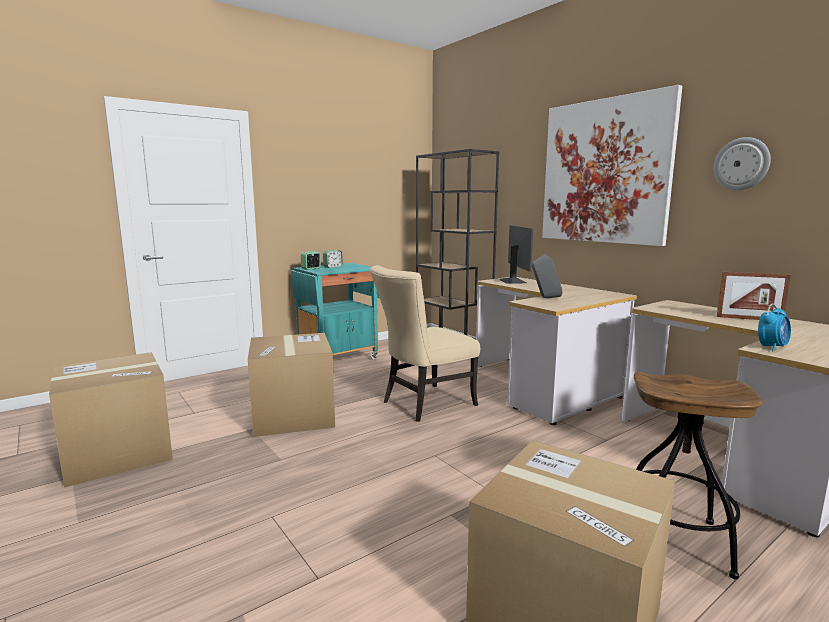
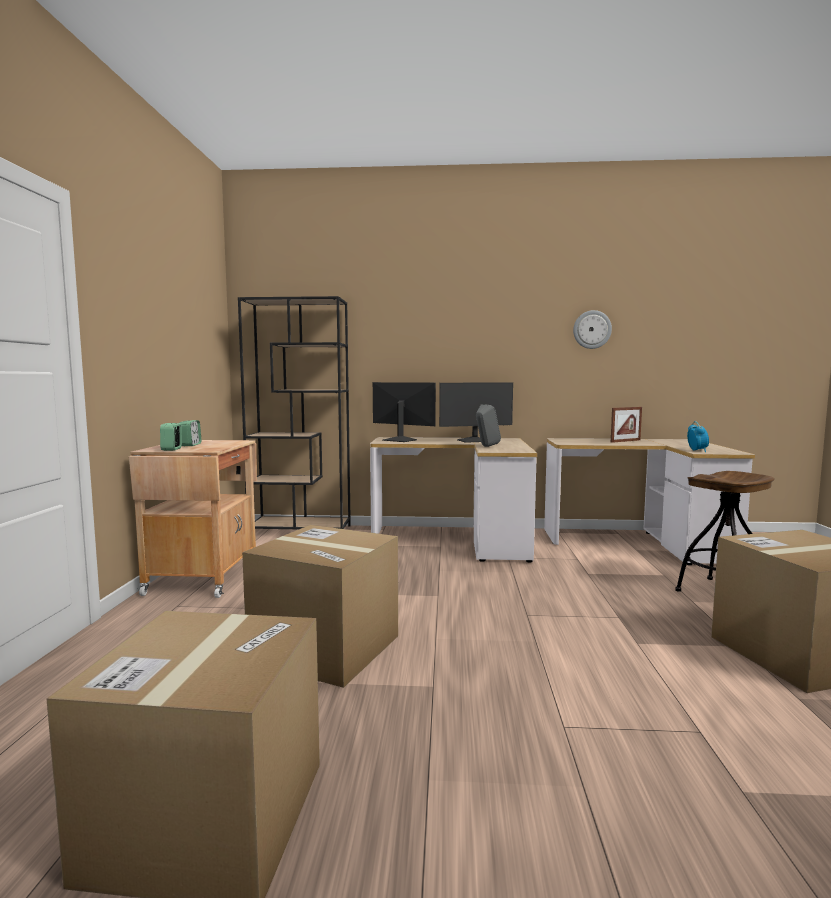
camera: 50 degrees left, 5 degrees down
turquoise cart [291,263,379,359] -> brown cart [129,440,257,598]
beige chair [369,265,480,422] -> none
picture [542,85,682,246] -> none
none -> monitor [439,383,513,443]

